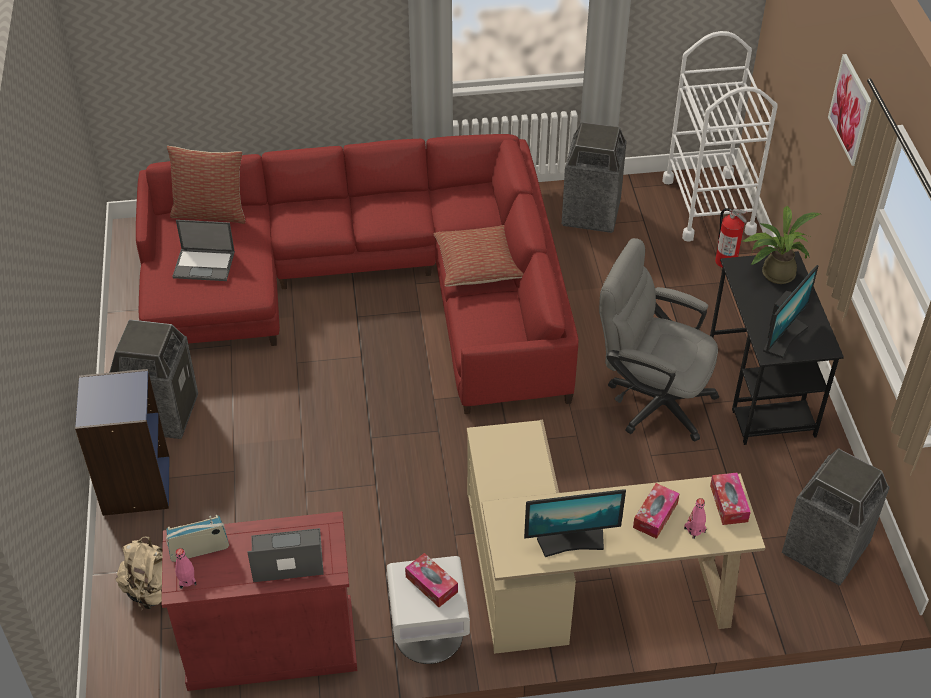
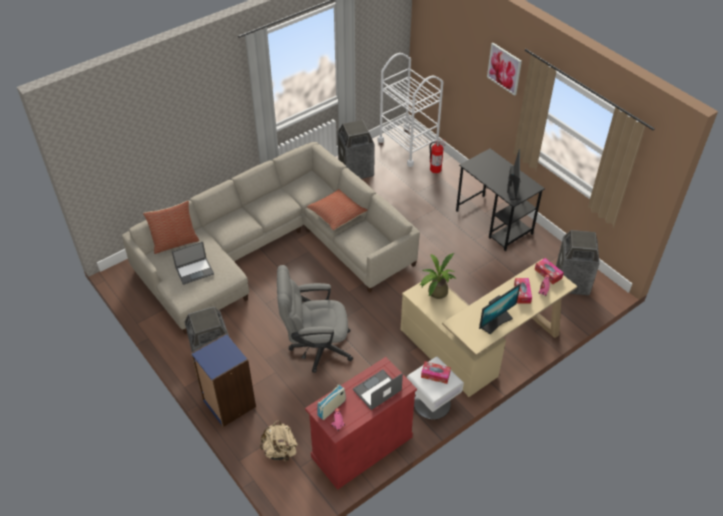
camera: 30 degrees left, 0 degrees up
red sofa [136,134,578,414] -> beige sofa [122,142,420,334]
grey office chair [599,238,719,442] -> grey office chair moved to [277,265,353,373]
potted plant [743,206,820,284] -> potted plant moved to [420,253,456,299]

